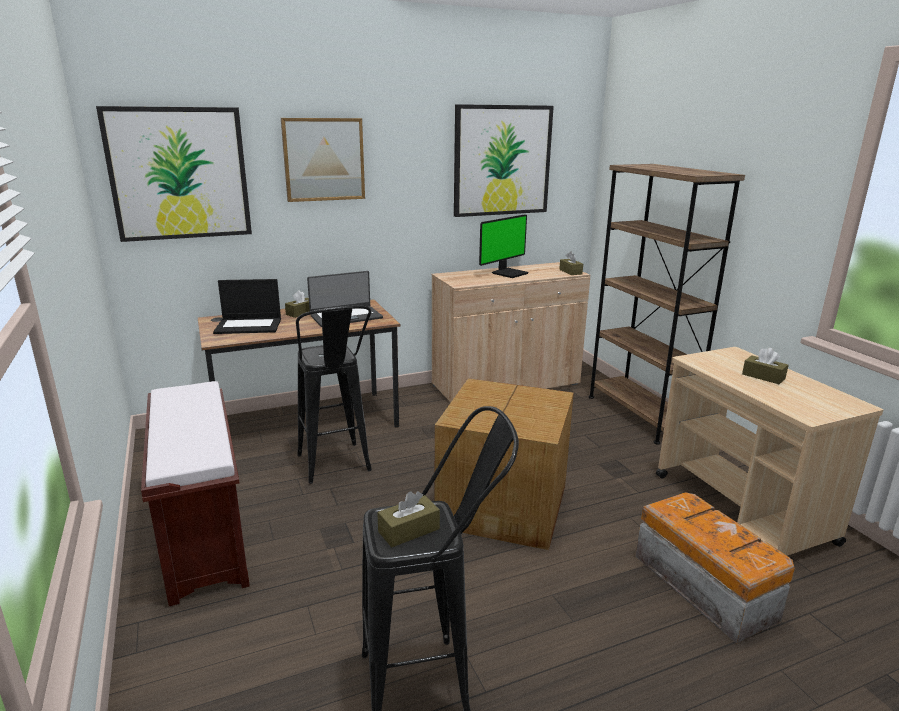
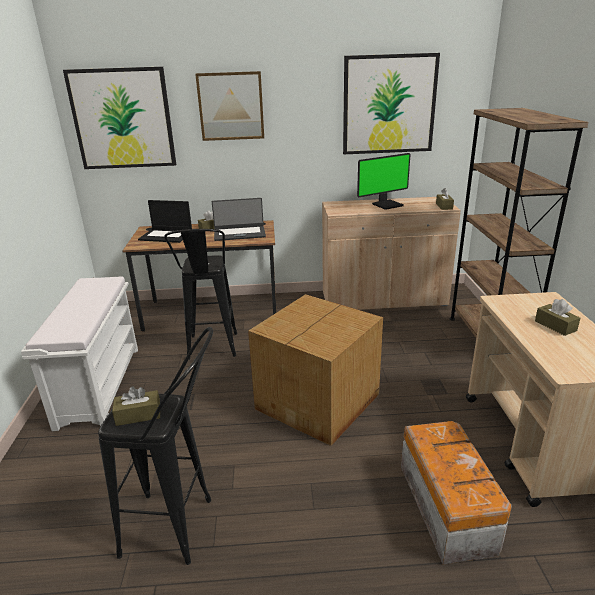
camera: 20 degrees right, 5 degrees up
brown bench [141,381,250,606] -> white bench [21,277,138,431]

